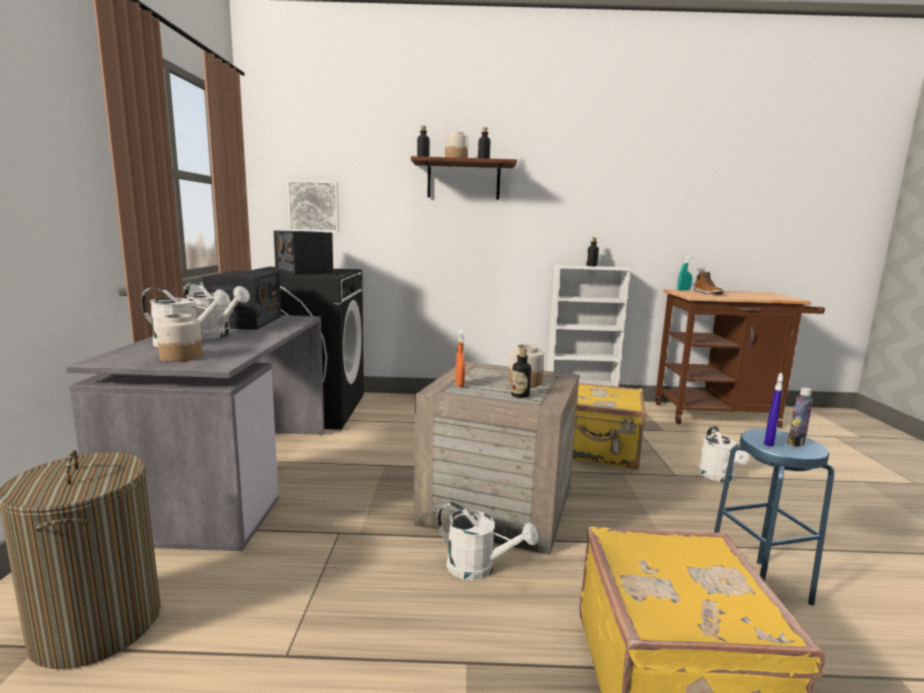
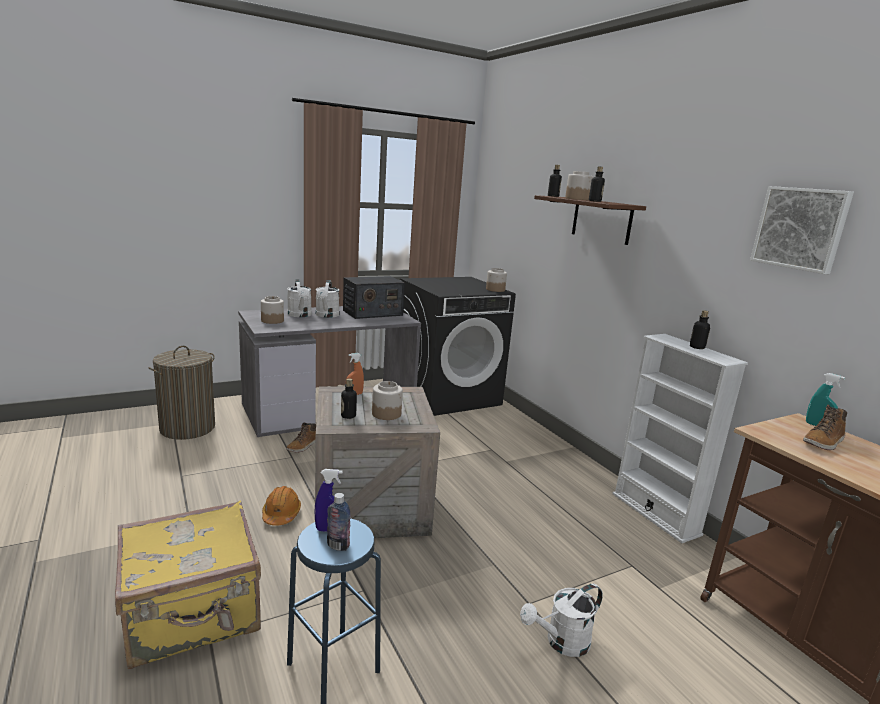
camera: 60 degrees right, 5 degrees up
radio [274,231,333,275] -> none
picture [287,180,339,232] -> picture moved to [750,186,854,274]
white watering can [437,502,538,581] -> orange hard hat [262,486,301,526]
yellow suitcase [572,383,646,470] -> none
none -> boot [286,423,316,452]
none -> jar [486,268,507,292]

